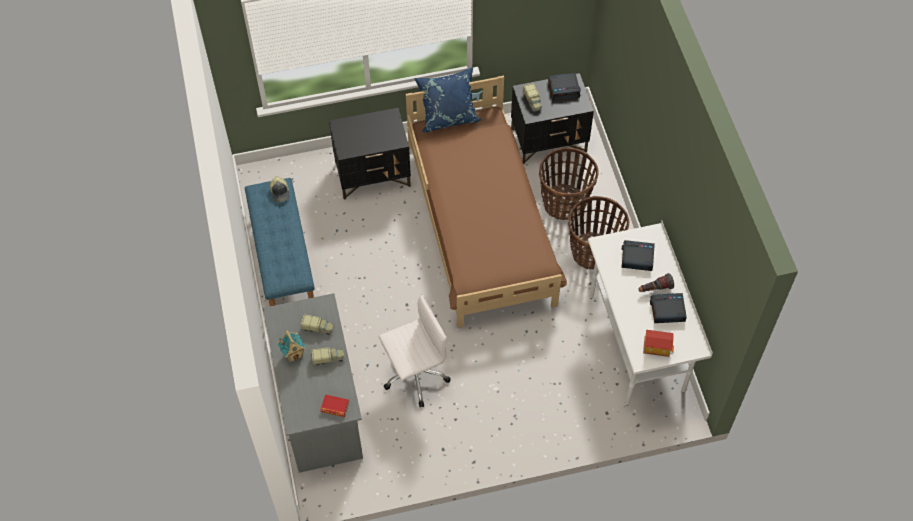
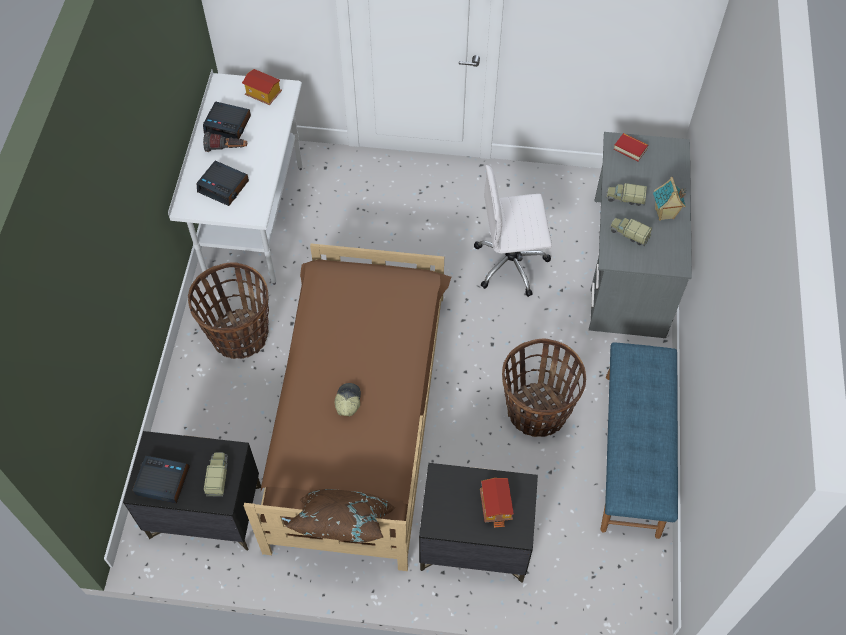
camera: 160 degrees left, 0 degrees up
cap [270,176,290,202] -> cap moved to [334,383,361,416]
blue pillow [414,67,482,132] -> brown pillow [284,489,396,542]
basket [539,147,599,220] -> basket moved to [502,338,586,437]
none -> toy house [480,478,514,528]

